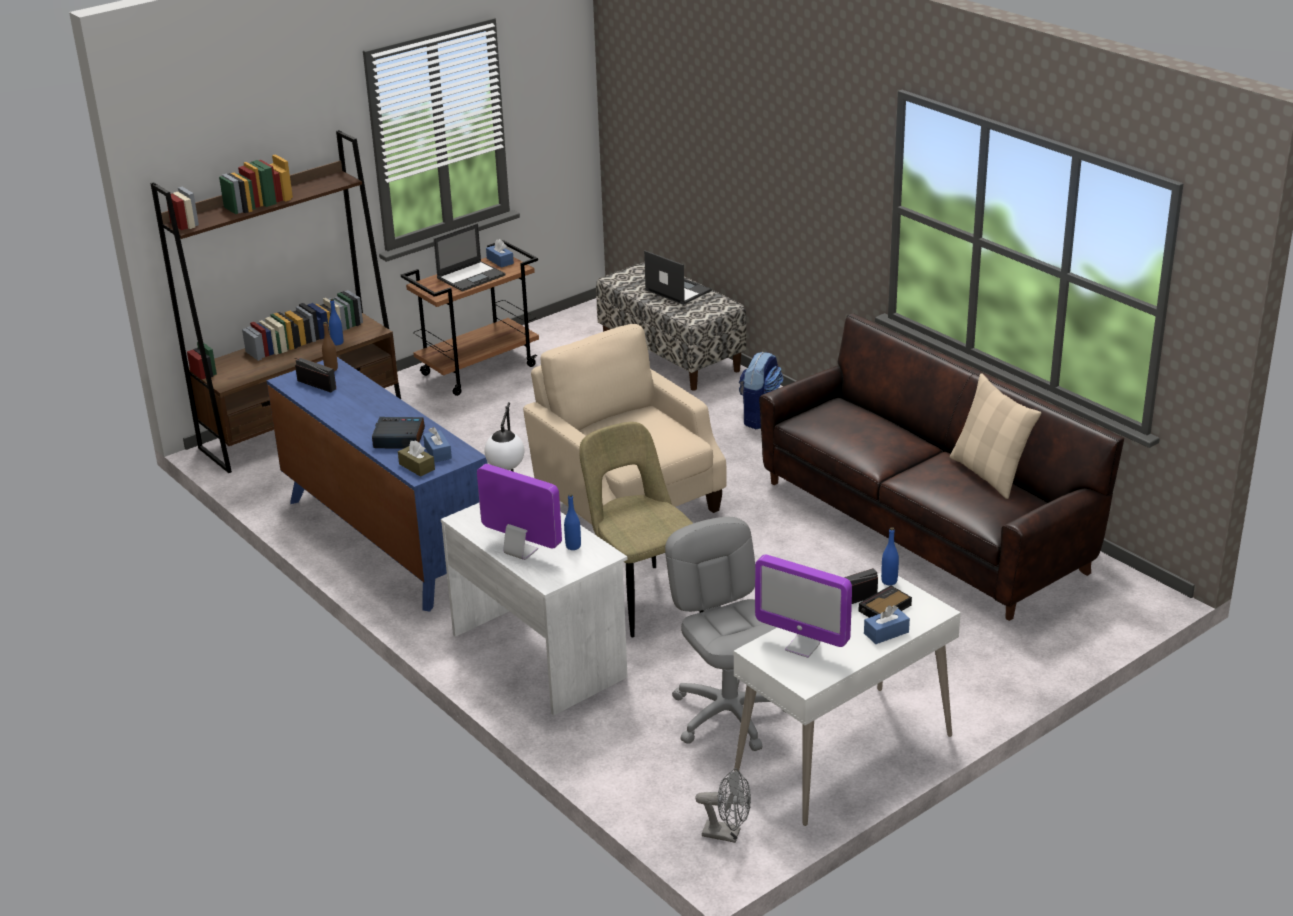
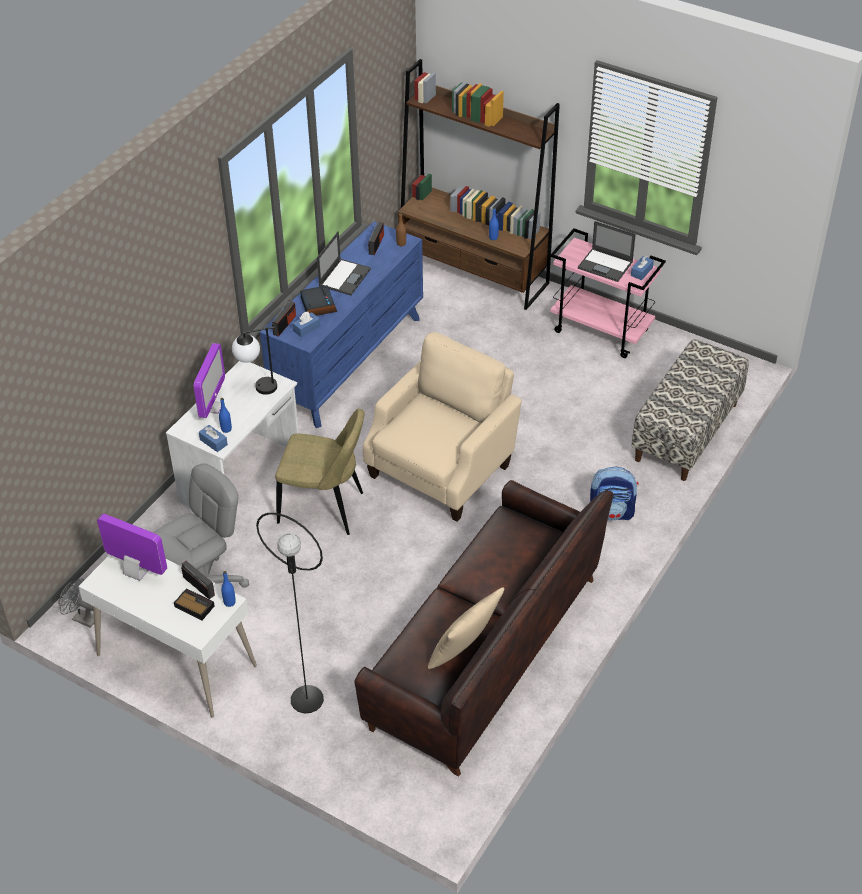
camera: 70 degrees right, 15 degrees up
brown tissue box [398,441,435,477] -> radio [272,299,296,337]
brown cart [401,240,539,396] -> pink cart [550,228,666,358]
beige chair [579,422,704,637] -> beige chair turned 60 degrees clockwise [275,409,365,535]
laptop [644,250,712,305] -> laptop moved to [317,231,371,295]
grey fan [695,769,751,843] -> grey fan turned 120 degrees clockwise [58,578,94,628]
monitor [755,554,852,658] -> monitor turned 105 degrees clockwise [97,514,167,581]
blue tissue box [864,605,910,644] -> blue tissue box moved to [199,425,228,452]
none -> black floor lamp [256,513,324,714]

